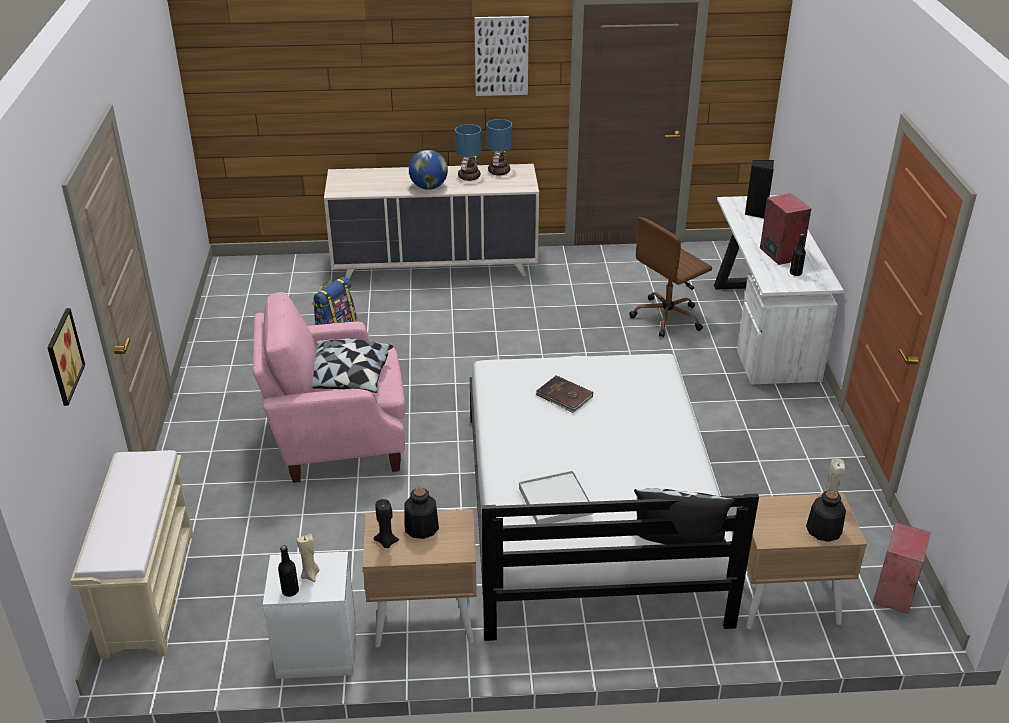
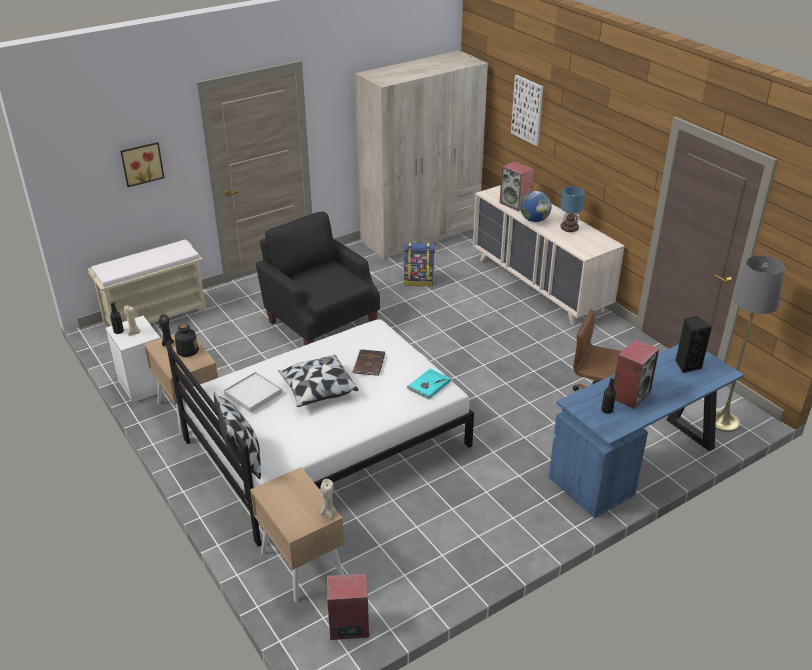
camera: 60 degrees right, 0 degrees up
pink armchair [253,292,406,483] -> black armchair [256,212,380,345]
pillow [312,338,393,393] -> pillow moved to [278,355,359,407]
picture [474,16,529,96] -> picture moved to [511,75,543,146]
table lamp [486,119,512,175] -> none
white desk [714,195,844,385] -> blue desk [549,344,744,518]
bottle [806,490,846,542] -> none
none -> beige wardrobe [355,50,488,259]
none -> turquoise book [406,369,451,399]
none -> speaker [500,161,534,211]
none -> grey floor lamp [715,255,785,432]

